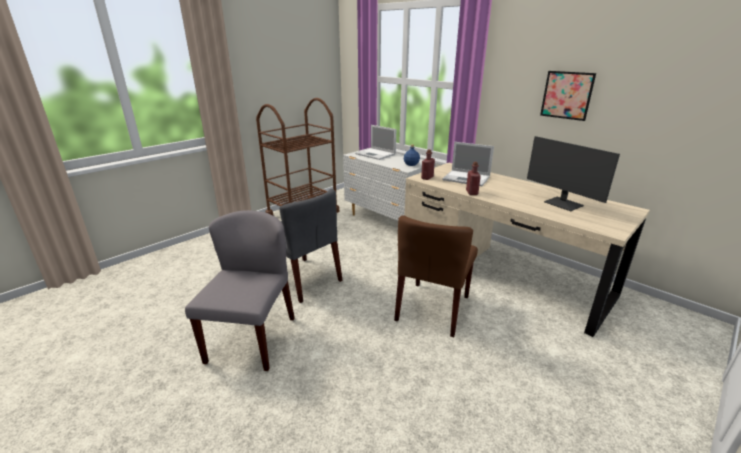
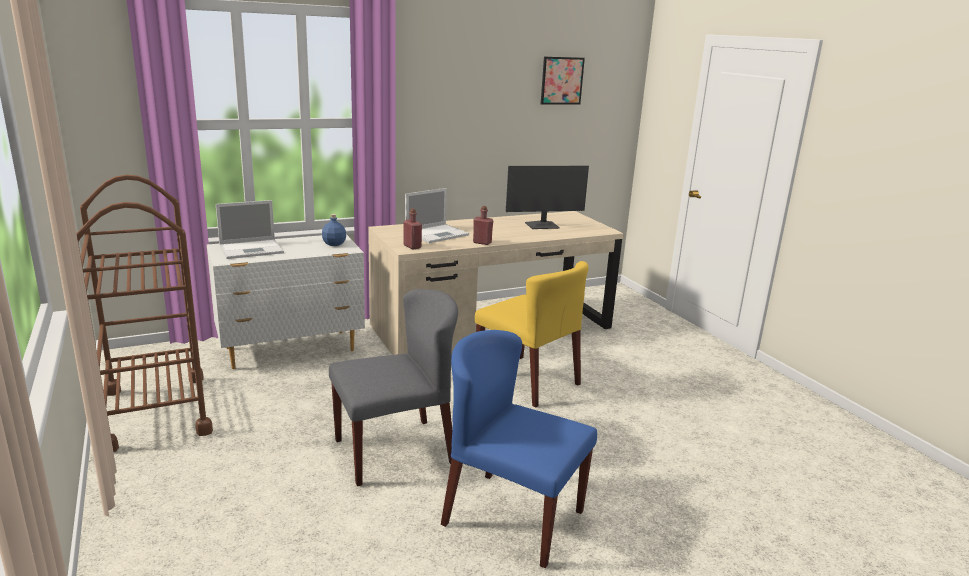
camera: 70 degrees left, 5 degrees down
grey chair [185,210,294,371] -> blue chair [441,330,597,568]
brown chair [394,215,478,337] -> yellow chair [475,261,589,408]
picture [540,71,596,121] -> picture moved to [541,57,585,105]

